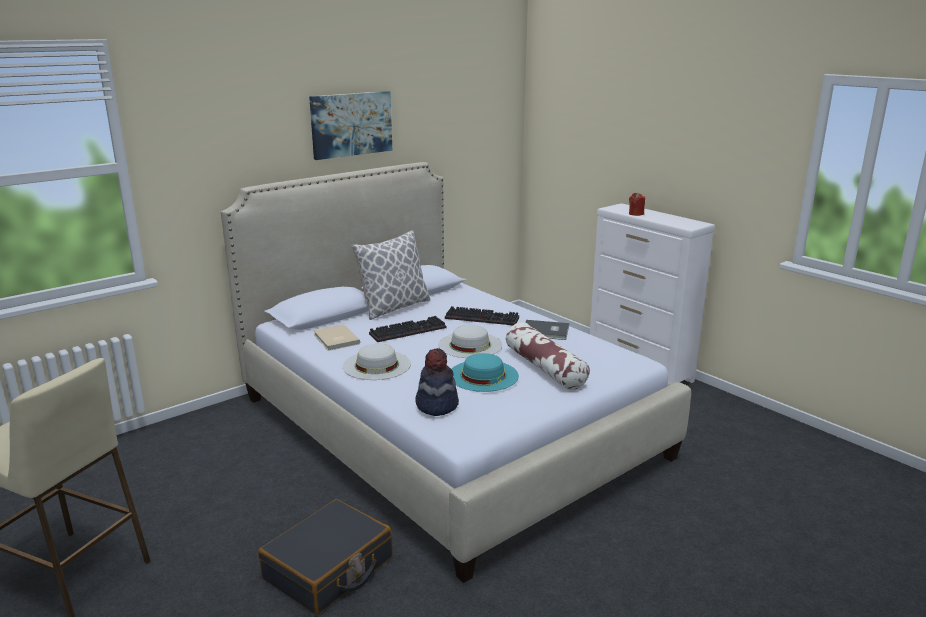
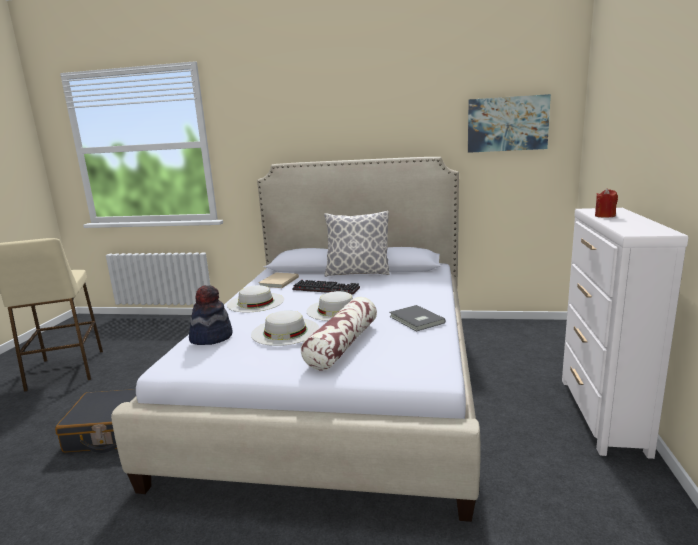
camera: 50 degrees right, 5 degrees down
picture [309,91,392,160] -> picture moved to [468,94,551,153]
keyboard [445,306,519,325] -> none
turquoise hat [452,353,519,392] -> white hat [251,310,319,346]

